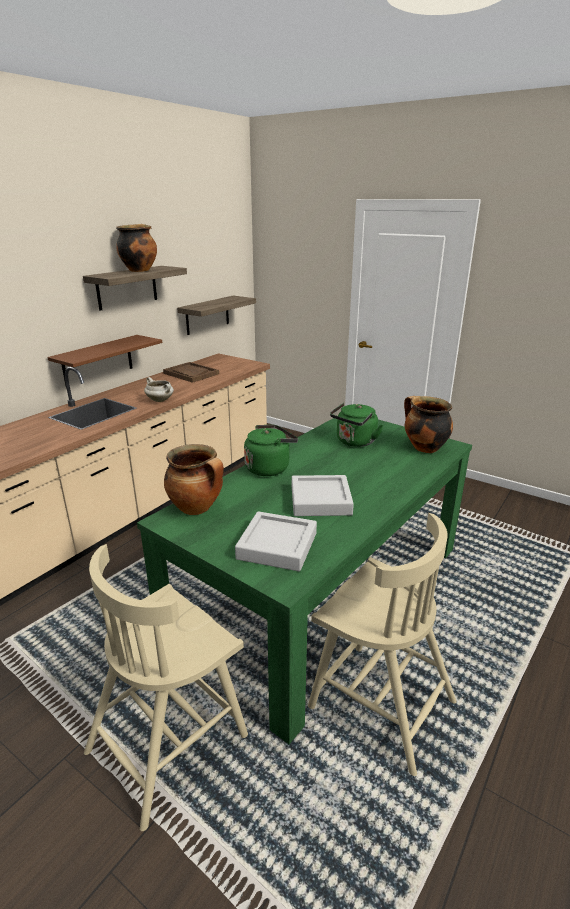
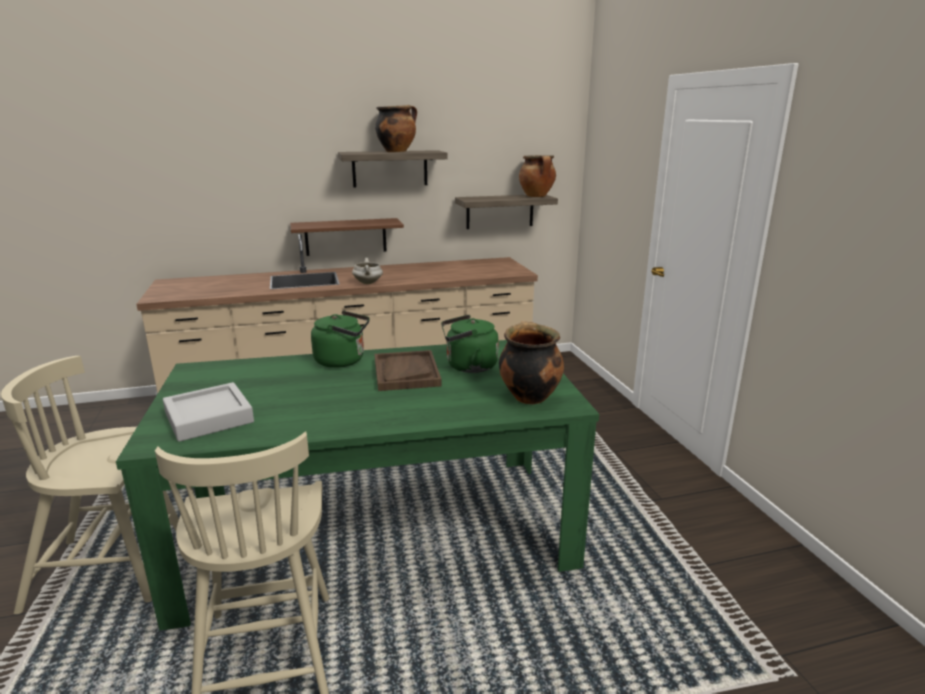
camera: 40 degrees right, 5 degrees down
brown tray [163,362,219,383] -> brown tray moved to [375,350,442,391]
cooking pot [164,444,224,515] -> cooking pot moved to [519,155,556,197]
grey tray [292,475,354,516] -> none

